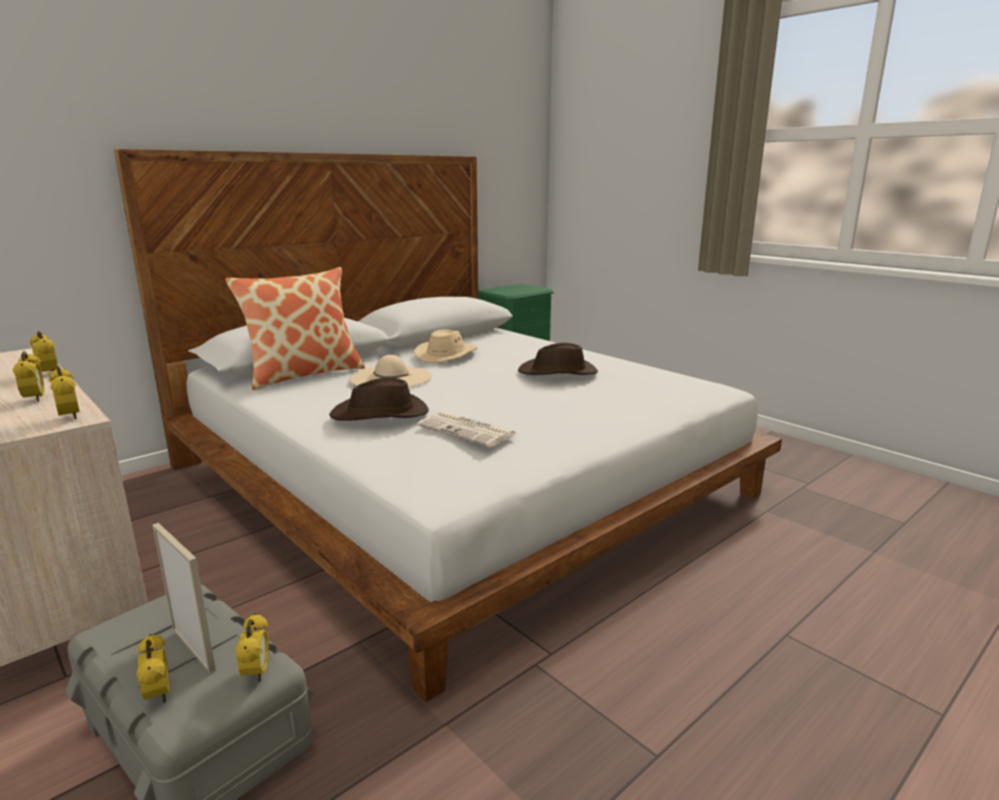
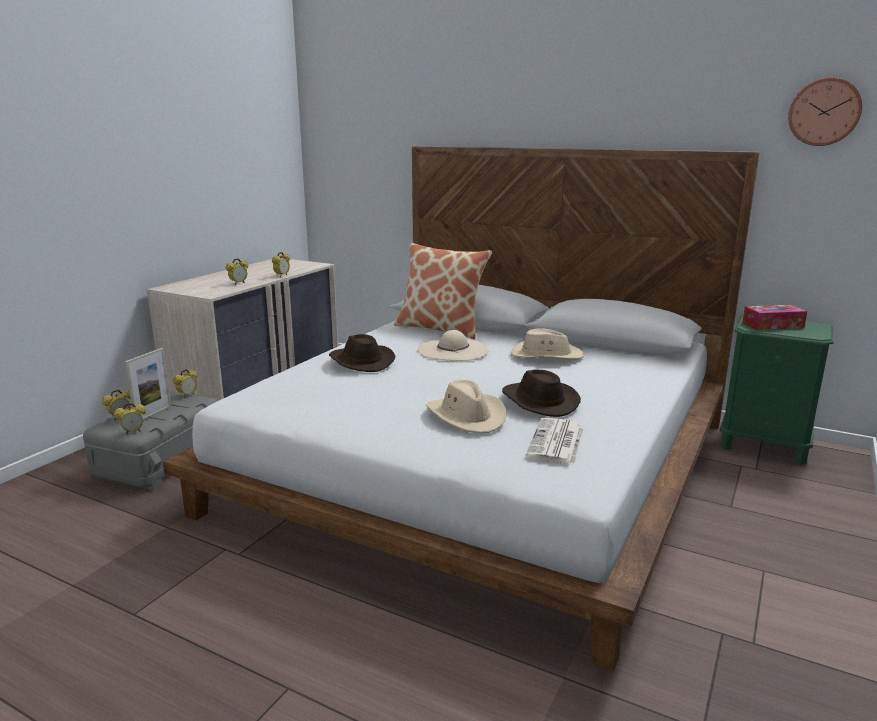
camera: 70 degrees right, 0 degrees up
alarm clock [49,366,79,420] -> alarm clock moved to [173,369,198,398]
newspaper [417,412,517,447] -> newspaper moved to [526,418,584,465]
none -> beige hat [426,380,506,433]
none -> tissue box [742,305,807,330]
none -> wall clock [788,78,862,146]

